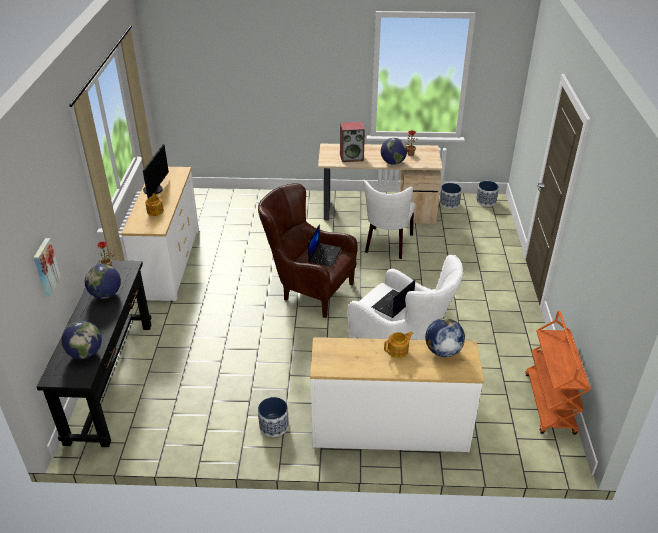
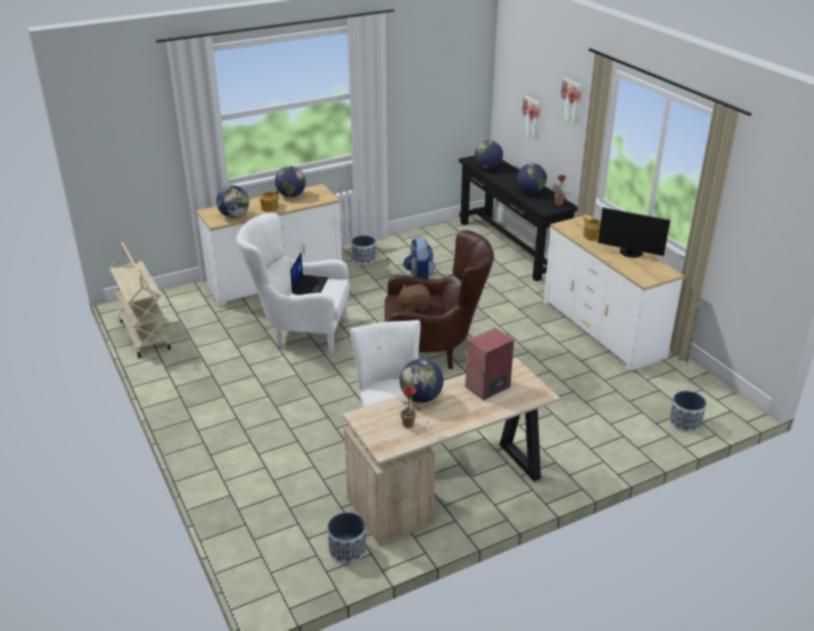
camera: 150 degrees right, 5 degrees down
monitor [143,144,169,198] -> monitor turned 45 degrees counterclockwise [598,207,670,258]
laptop [308,224,342,267] -> brown plush toy [397,284,431,312]
planter [476,181,499,206] -> planter moved to [669,391,706,432]
orange cart [525,311,591,435] -> beige cart [110,242,171,358]
none -> globe [275,166,306,197]
none -> backpack [403,237,435,279]
none -> picture [559,78,582,125]

